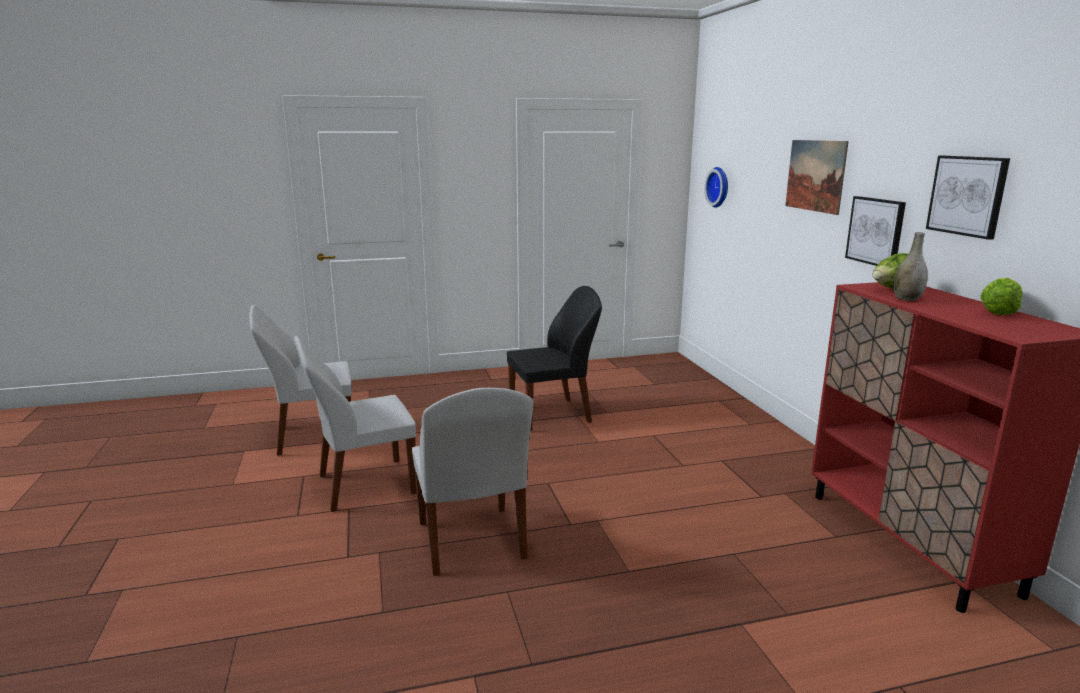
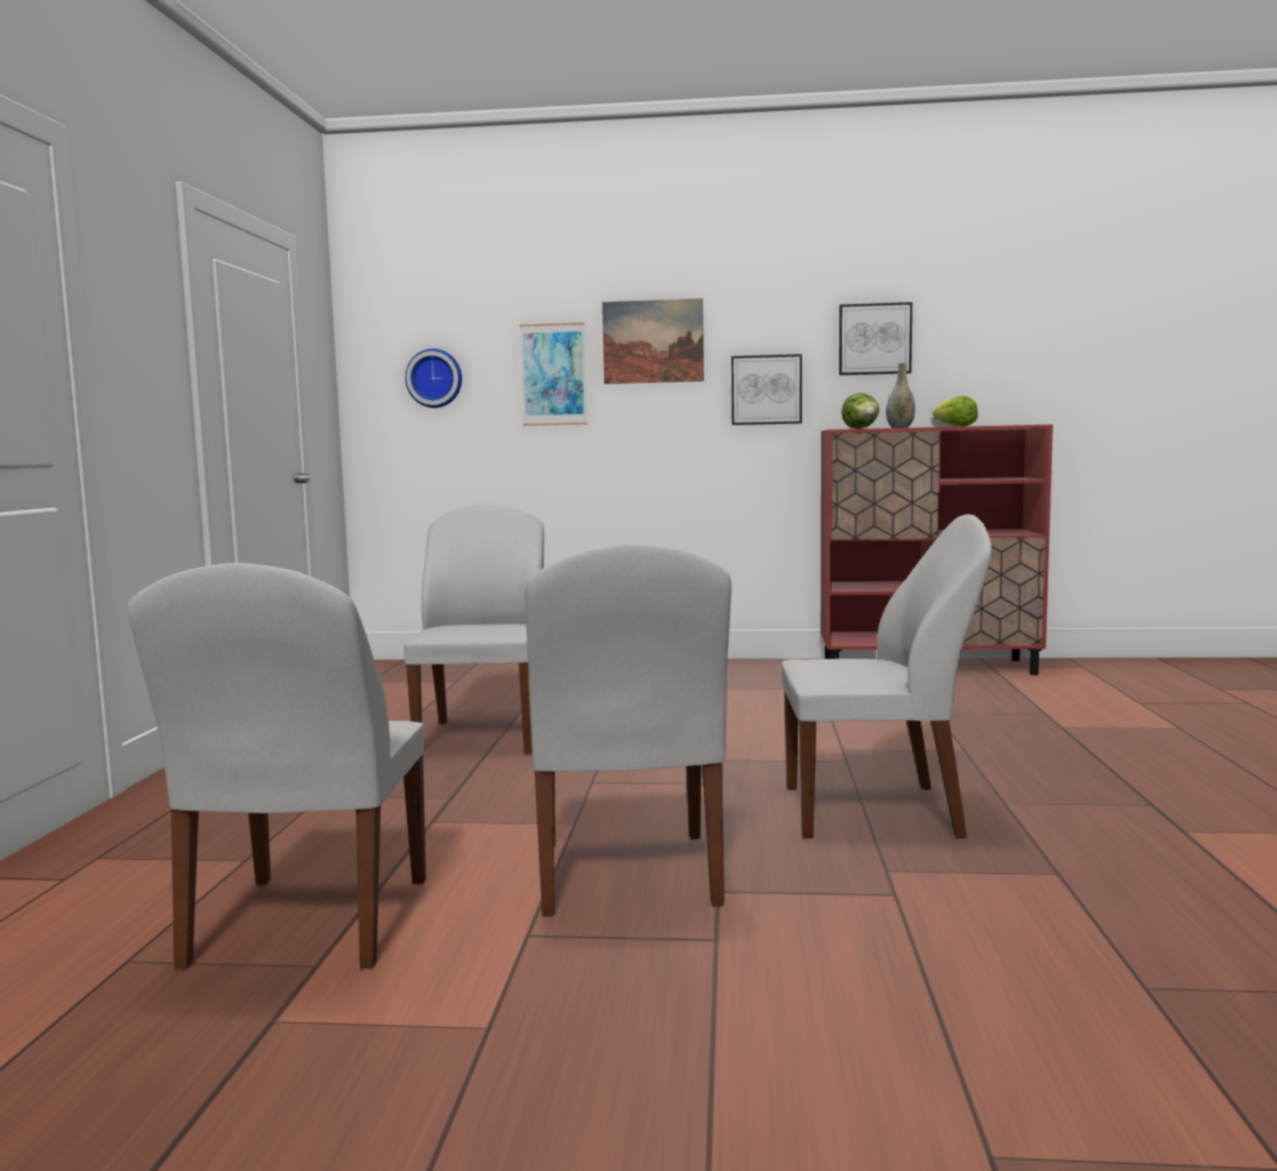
camera: 70 degrees left, 10 degrees down
black chair [507,286,602,431] -> white chair [404,504,544,754]
none -> picture [519,322,588,426]

